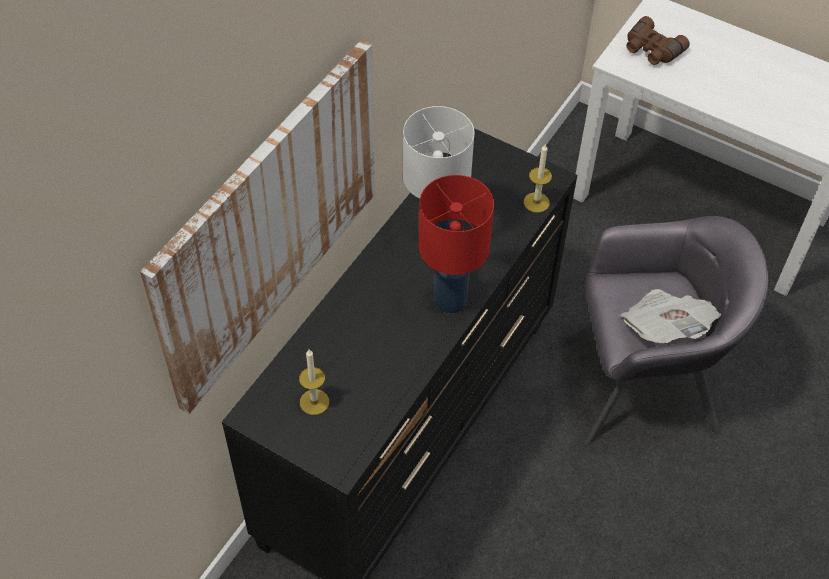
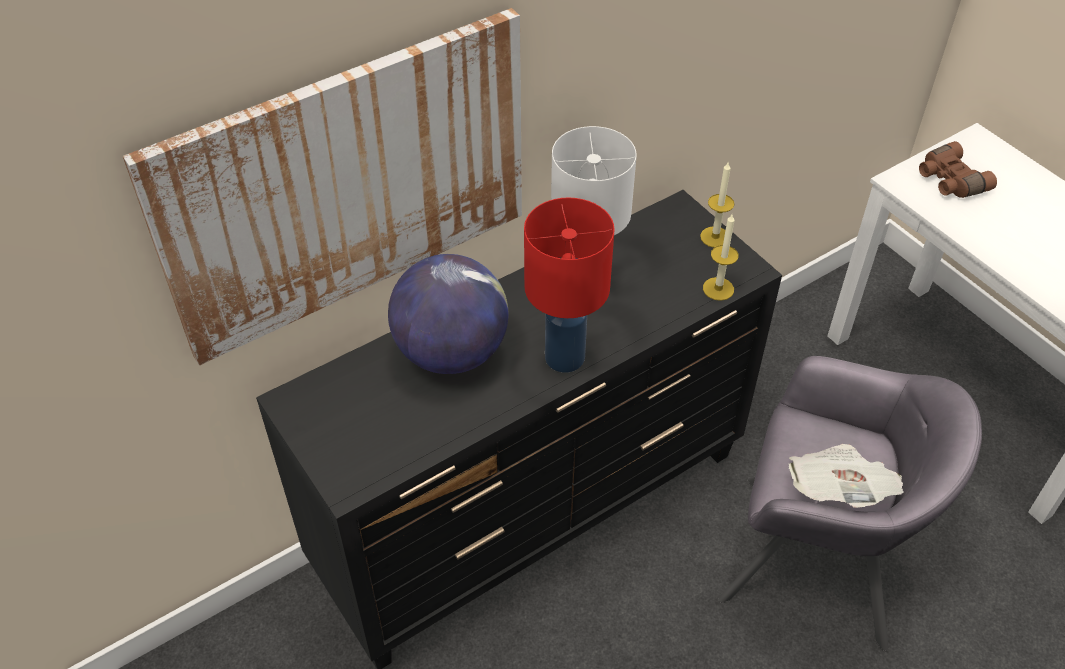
camera: 25 degrees right, 5 degrees down
candle [299,350,329,415] -> candle moved to [700,163,735,248]
none -> globe [388,254,509,374]

